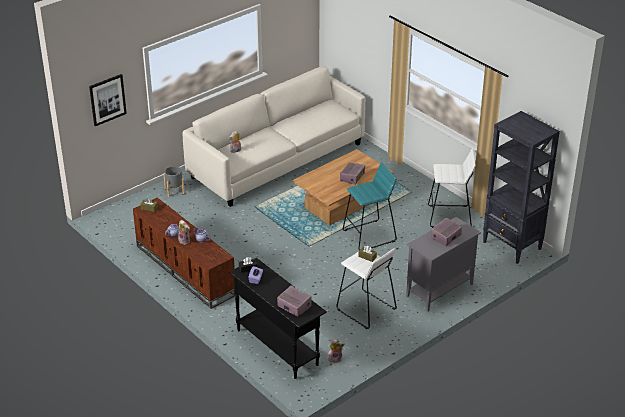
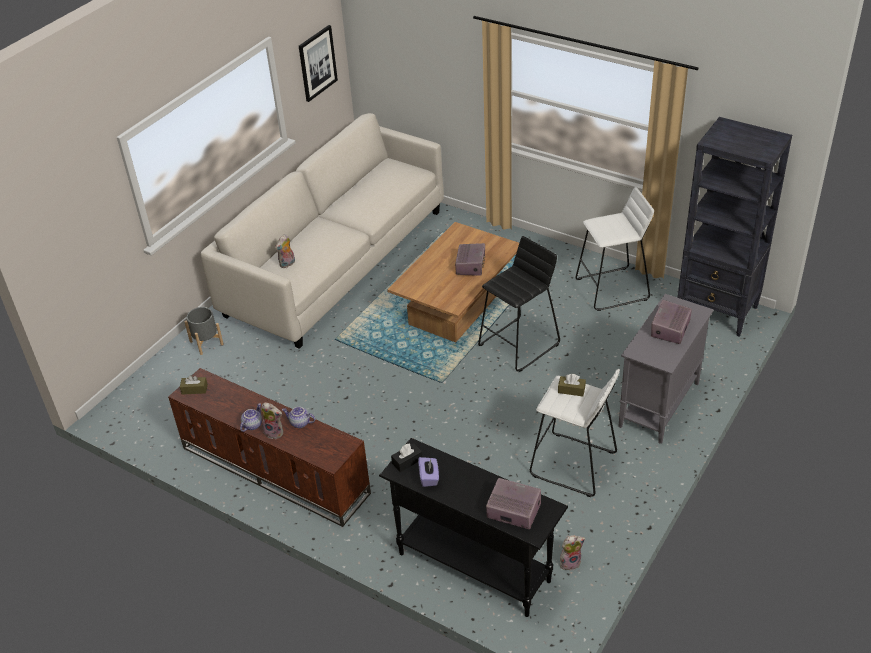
camera: 15 degrees left, 5 degrees up
picture [89,74,127,126] -> picture moved to [299,25,338,102]
turquoise stool [343,162,397,250] -> black stool [478,236,560,372]

